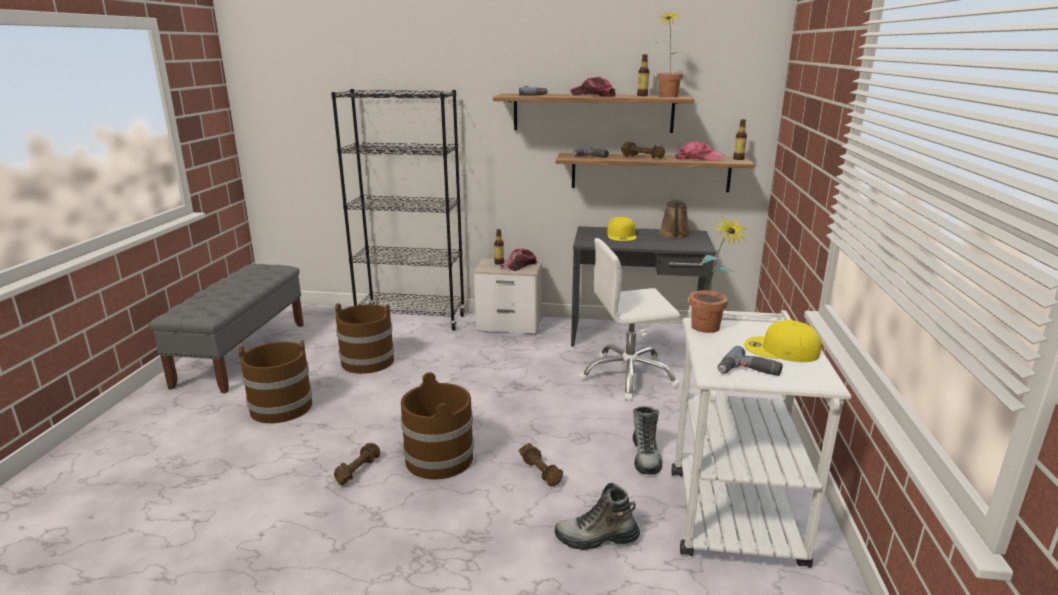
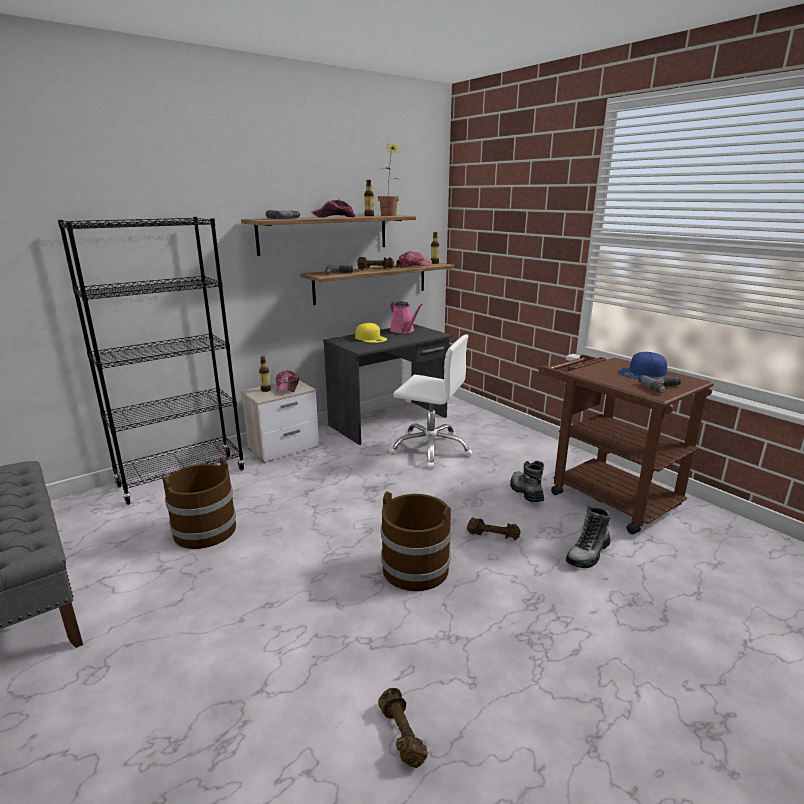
camera: 45 degrees left, 0 degrees up
brown bucket [239,340,312,423] -> none
brown dumbbell [334,443,380,485] -> brown dumbbell moved to [378,688,428,768]
white office chair [580,238,680,401] -> white office chair turned 105 degrees counterclockwise [389,334,472,468]
boot [633,406,662,475] -> boot turned 150 degrees counterclockwise [510,461,544,502]
brown watering can [659,199,690,239] -> pink watering can [390,301,423,333]
white cart [672,306,851,568] -> brown cart [539,355,714,534]
potted plant [689,216,748,333] -> none
yellow cap [744,320,821,362] -> blue cap [618,352,667,379]

